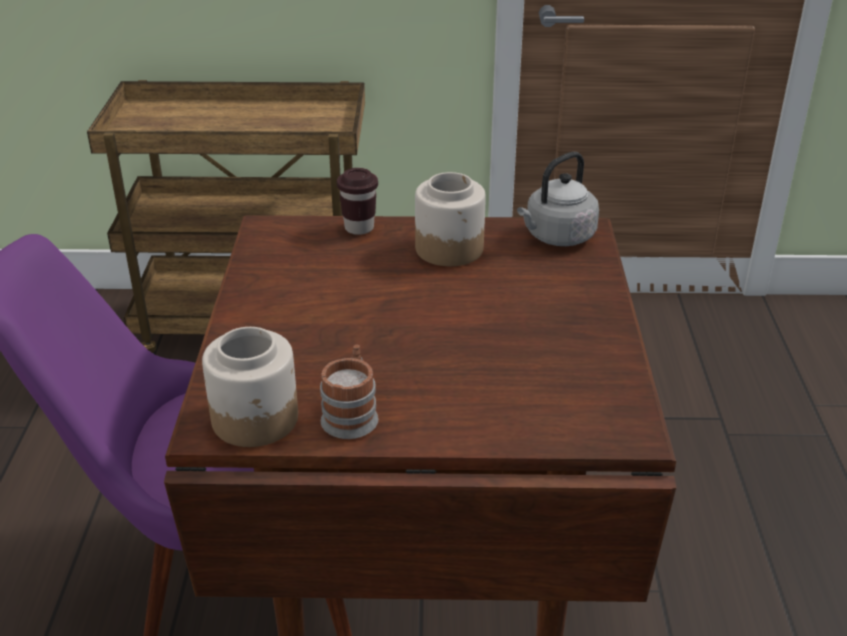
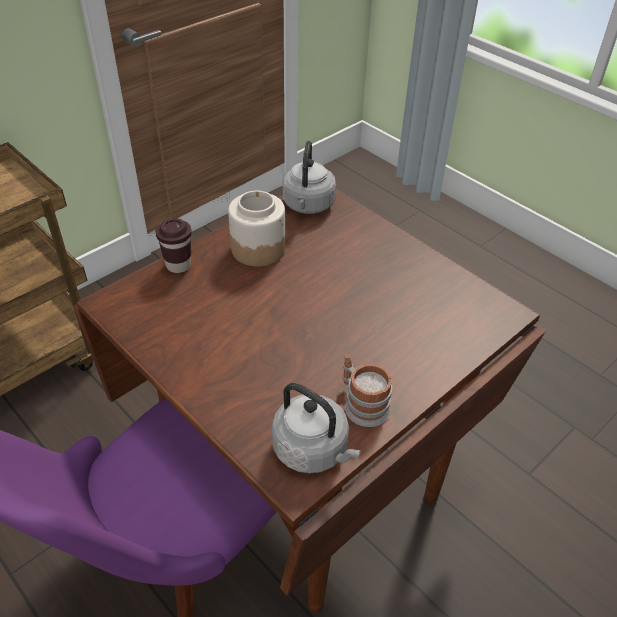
camera: 45 degrees left, 10 degrees up
jar [202,327,298,447] -> grey kettle [272,383,361,473]

